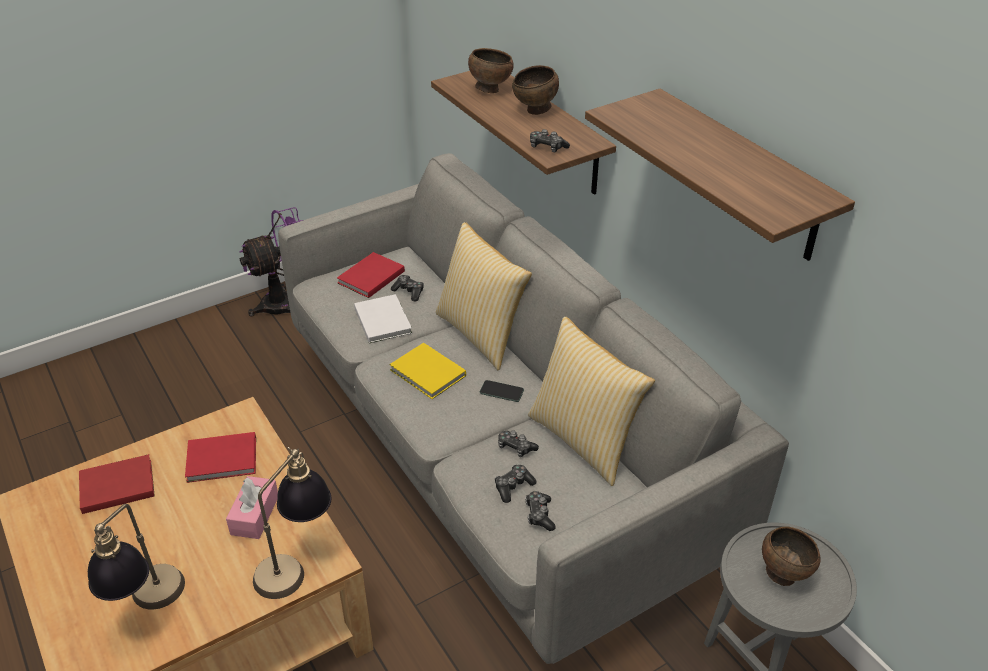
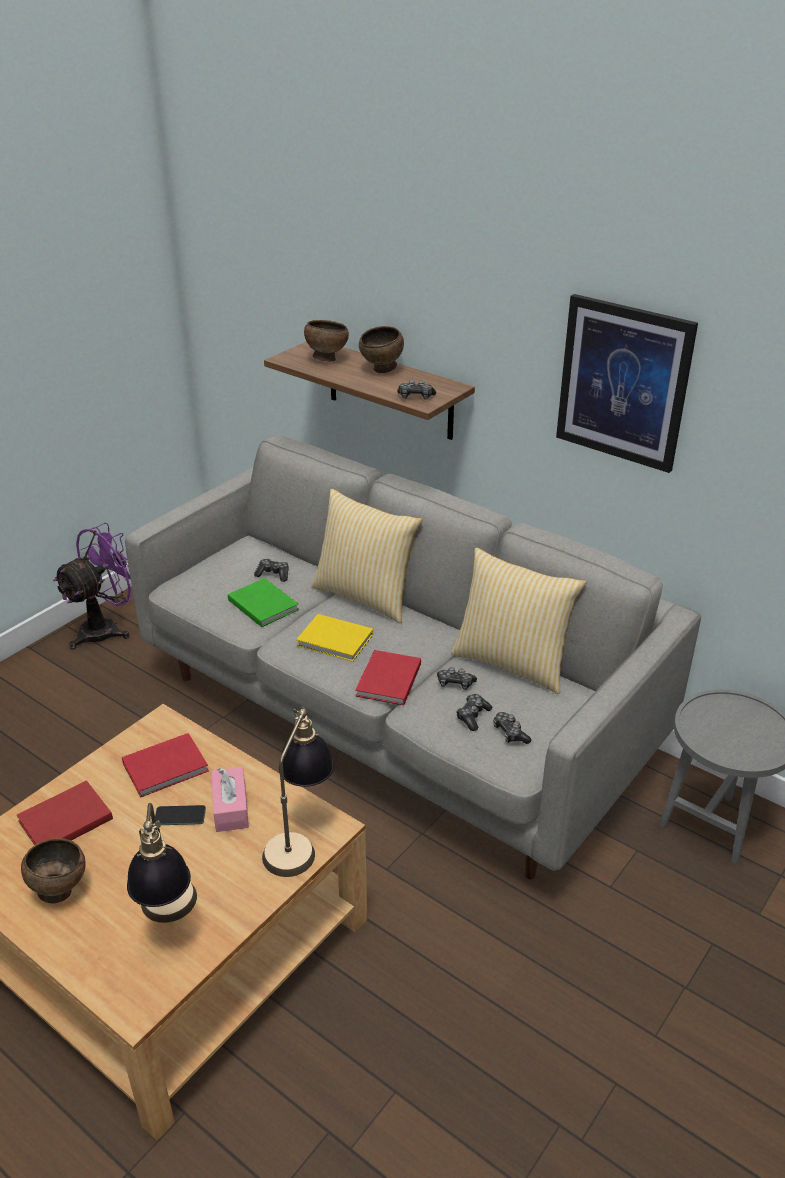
camera: 20 degrees left, 5 degrees down
red book [337,252,405,298] -> red book moved to [355,650,421,705]
white book [354,294,412,343] -> green book [228,578,299,627]
phone [480,380,524,402] -> phone moved to [155,805,206,825]
shelf [585,89,855,261] -> picture [556,294,698,473]
brown bowl [762,526,821,586] -> brown bowl moved to [21,838,86,903]

